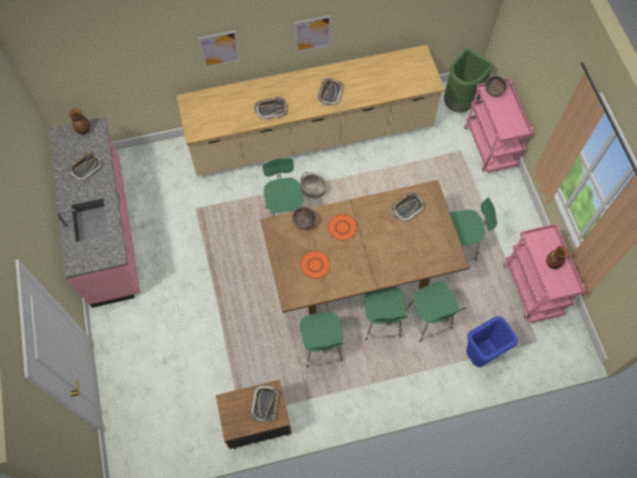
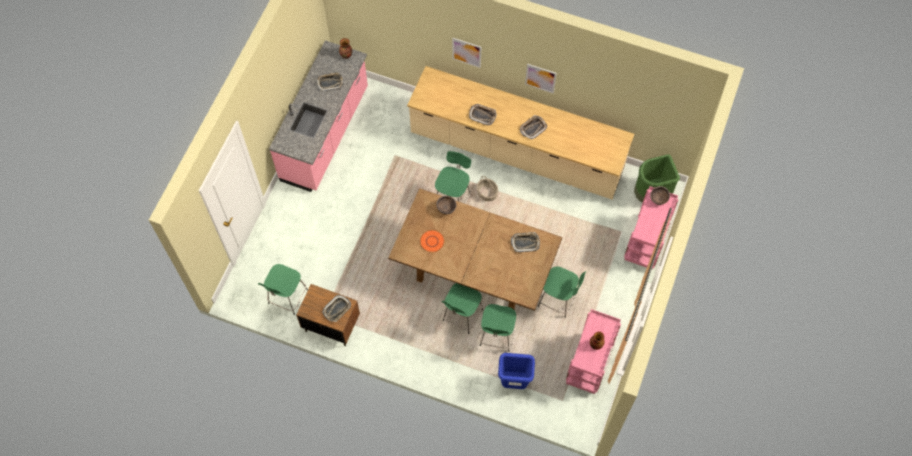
camera: 35 degrees right, 0 degrees up
green stool [300,312,344,368] -> green stool moved to [258,264,308,315]
orange plate [328,214,358,241] -> none

